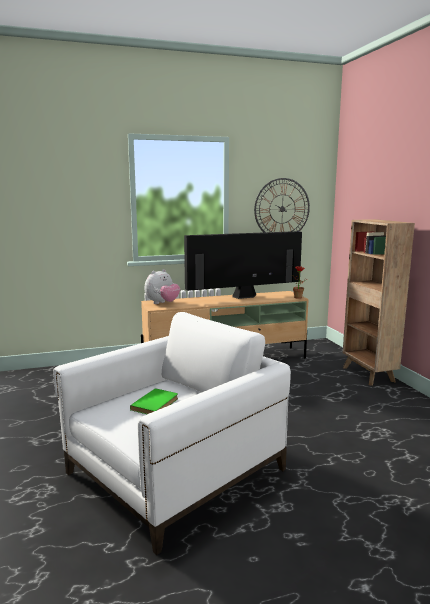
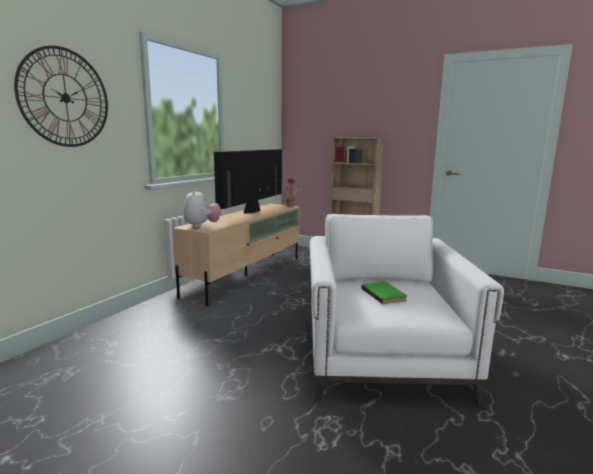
camera: 45 degrees left, 0 degrees up
wall clock [254,178,310,232] -> wall clock moved to [14,46,108,147]

